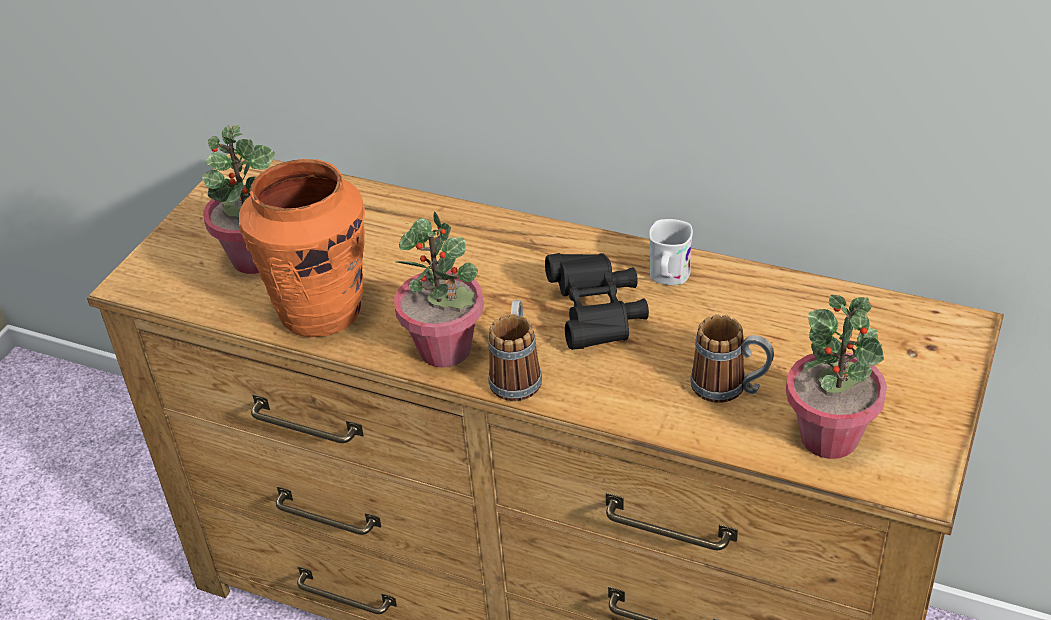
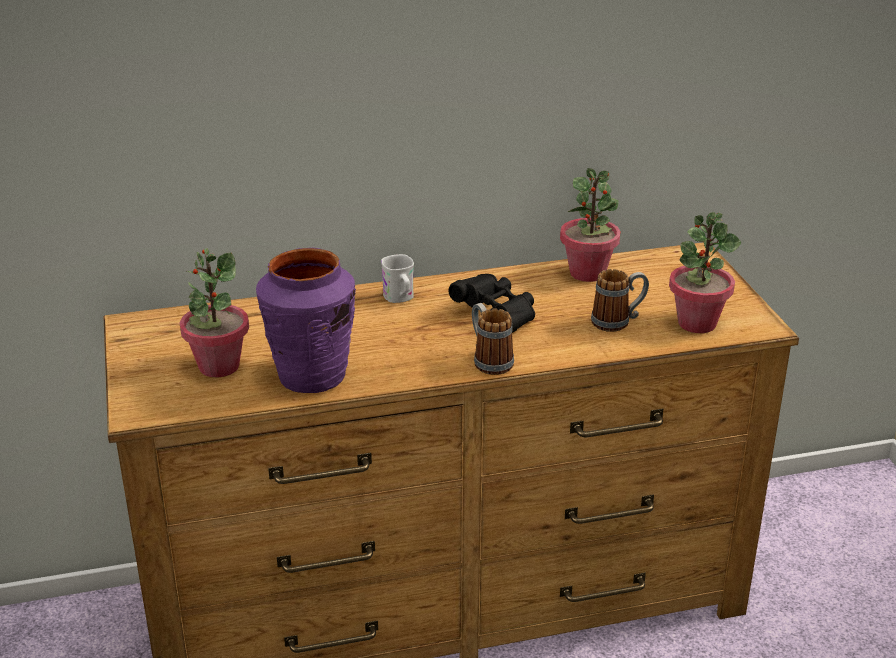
camera: 40 degrees left, 10 degrees down
orange vase [239,159,365,337] -> purple vase [256,248,356,393]
potted plant [394,211,484,368] -> potted plant moved to [560,168,621,282]
white mug [649,219,693,285] -> white mug moved to [381,254,414,303]

